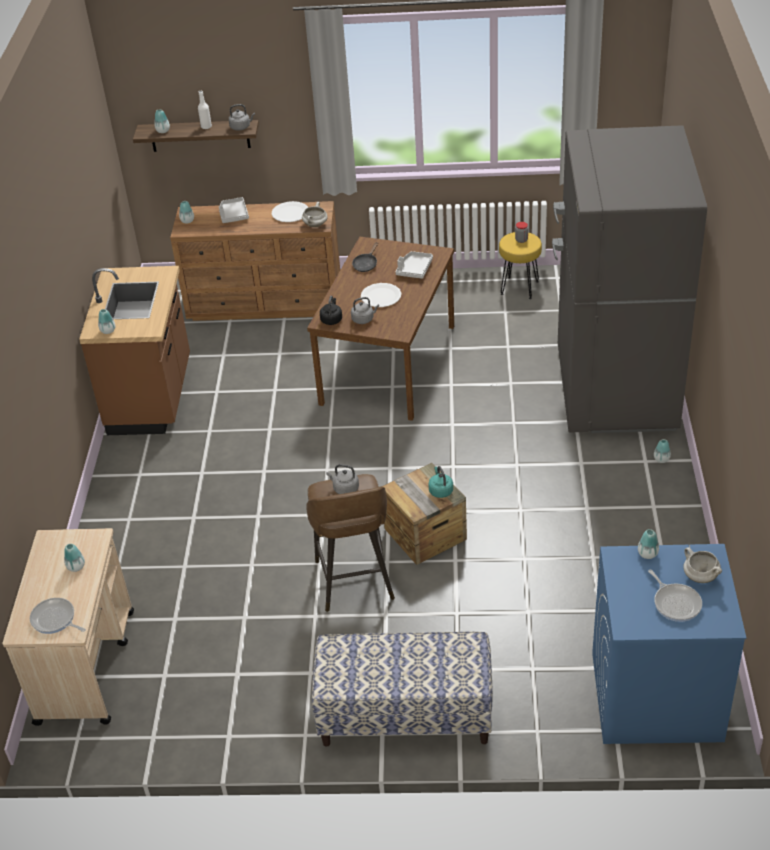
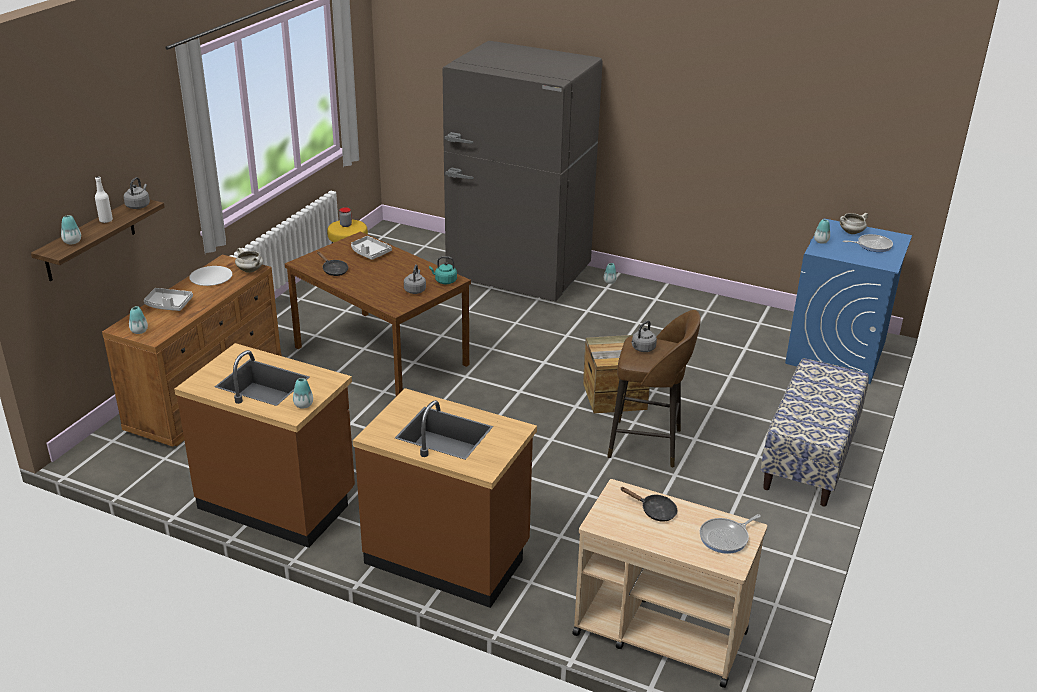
camera: 70 degrees left, 10 degrees down
vase [64,544,85,572] -> black frying pan [621,487,677,522]
black kettle [320,296,342,325] -> none
white plate [361,283,401,307] -> none
turquoise kettle [428,466,453,498] -> turquoise kettle moved to [429,256,457,284]
none -> brown counter [353,388,537,608]

